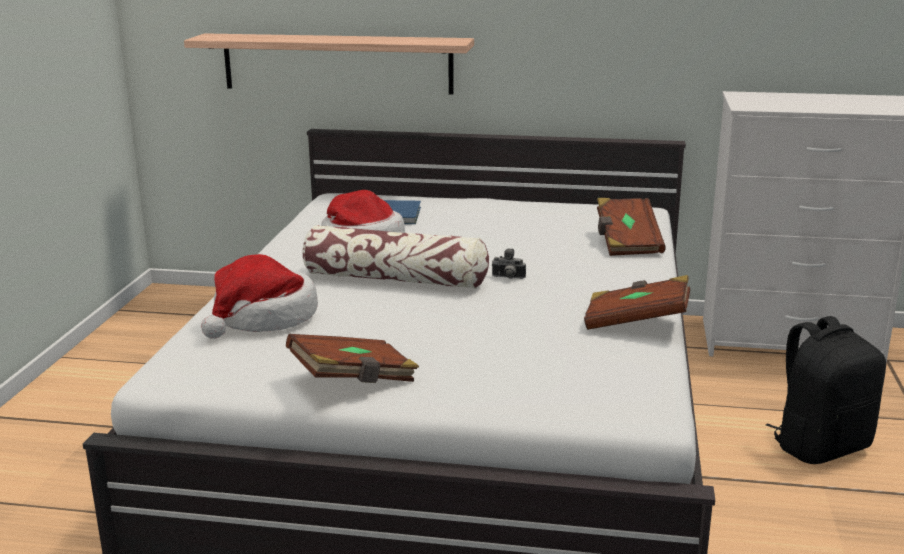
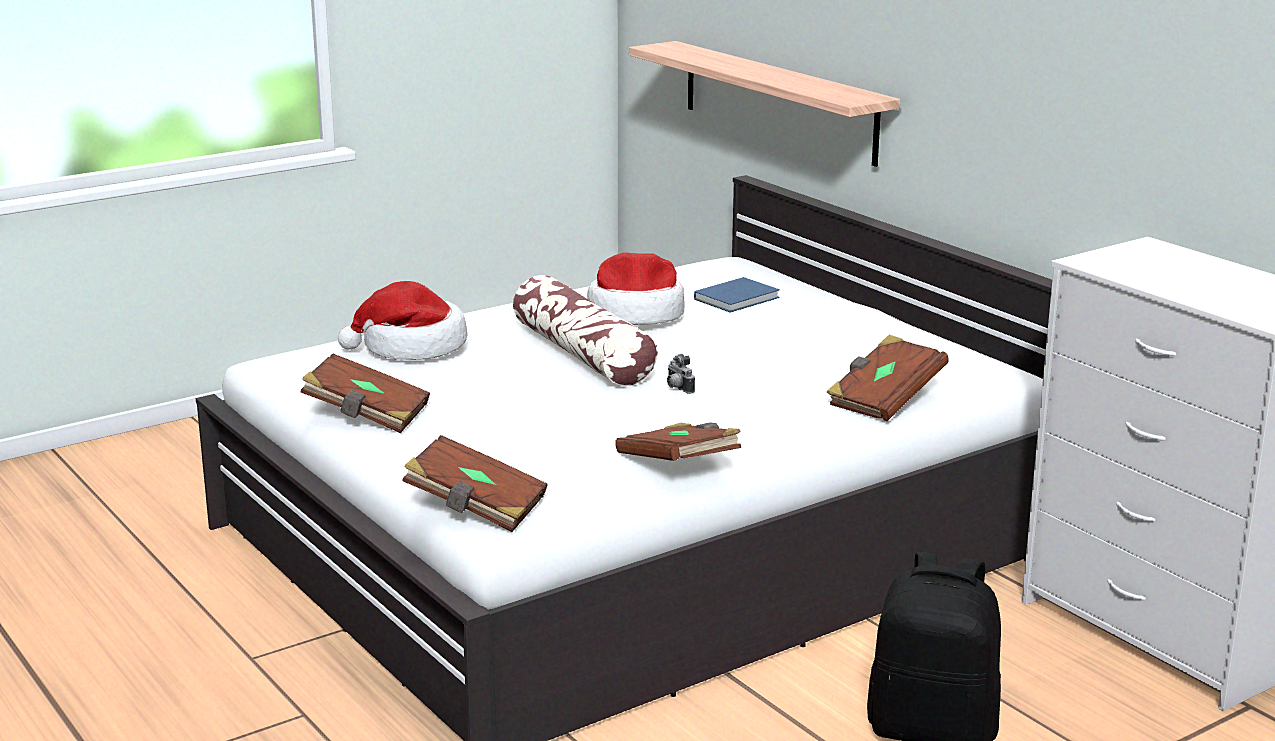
camera: 45 degrees right, 0 degrees up
none -> brown book [402,435,548,532]

